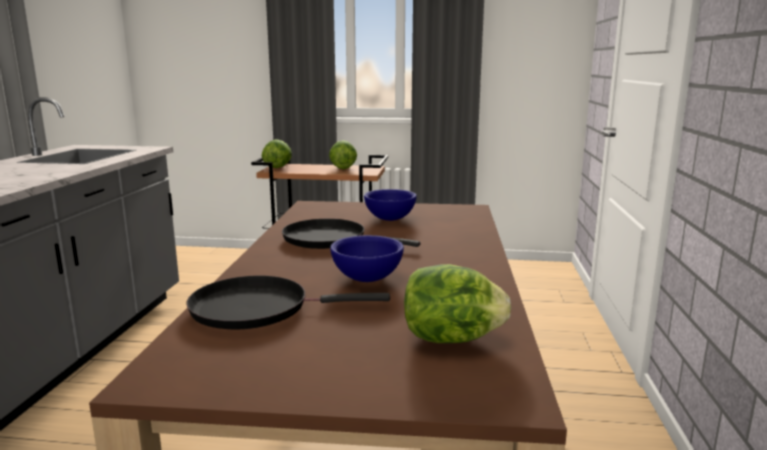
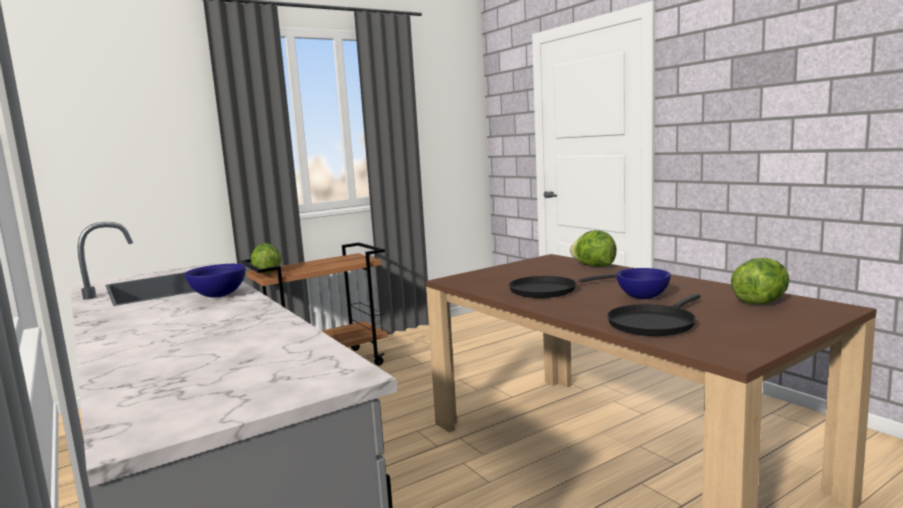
camera: 40 degrees left, 5 degrees down
lettuce [329,140,357,169] -> lettuce moved to [570,230,617,267]
blue bowl [364,189,417,221] -> blue bowl moved to [185,264,245,298]

